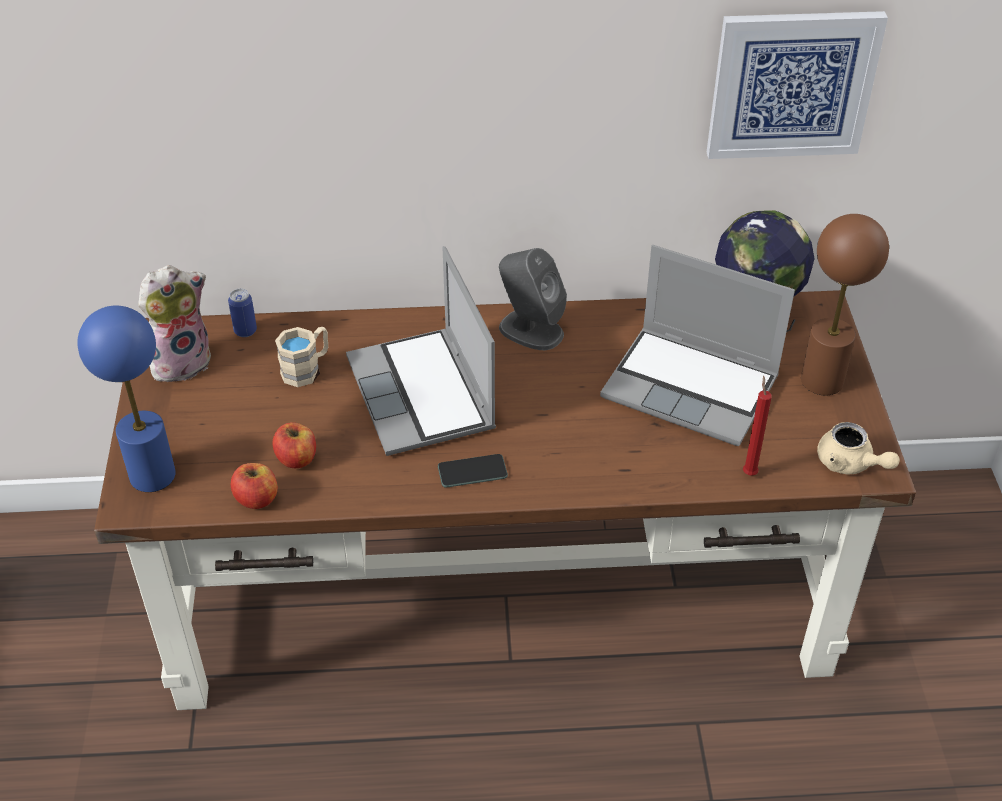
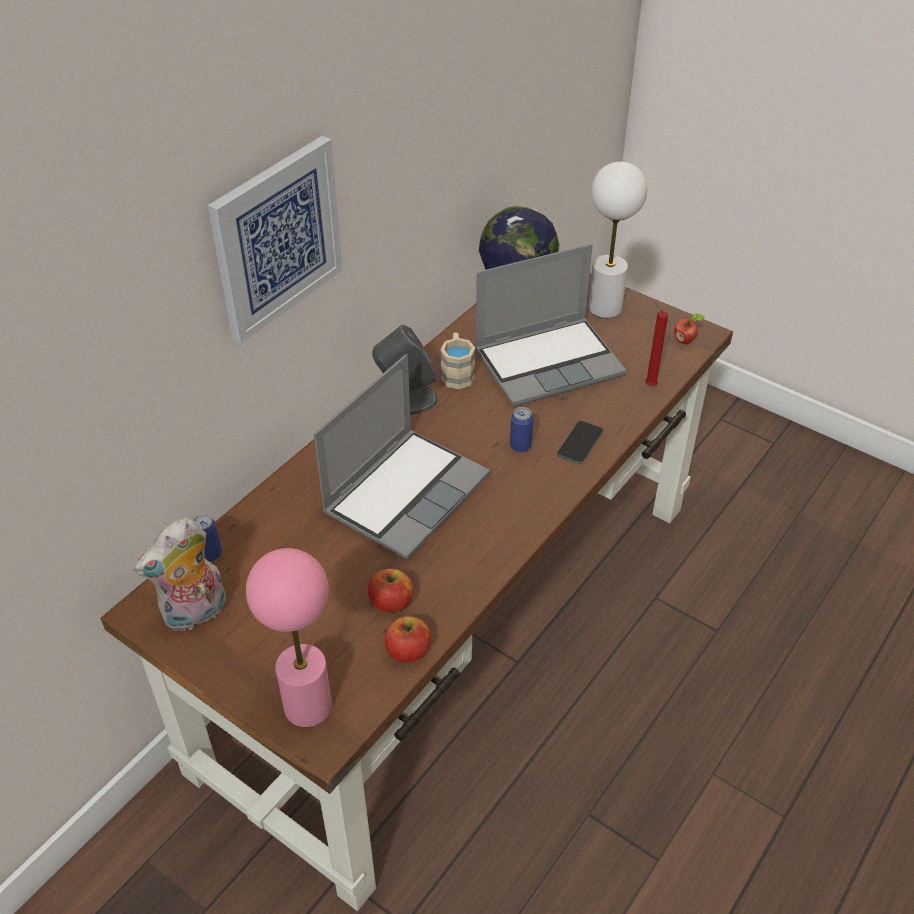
camera: 50 degrees left, 0 degrees up
blue table lamp [78,306,176,492] -> pink table lamp [246,548,332,727]
plush toy [138,265,211,385] -> plush toy turned 135 degrees counterclockwise [134,518,226,631]
beige mug [275,327,328,387] -> beige mug moved to [441,332,475,389]
laptop [346,246,496,456] -> laptop turned 75 degrees counterclockwise [314,354,490,560]
phone [438,454,508,488] -> phone moved to [557,421,603,464]
picture [707,11,888,159] -> picture moved to [208,136,343,344]
brown table lamp [801,214,889,396] -> white table lamp [588,162,647,318]
beige teapot [817,422,900,475] -> apple [674,314,704,344]
none -> can [510,407,533,452]

